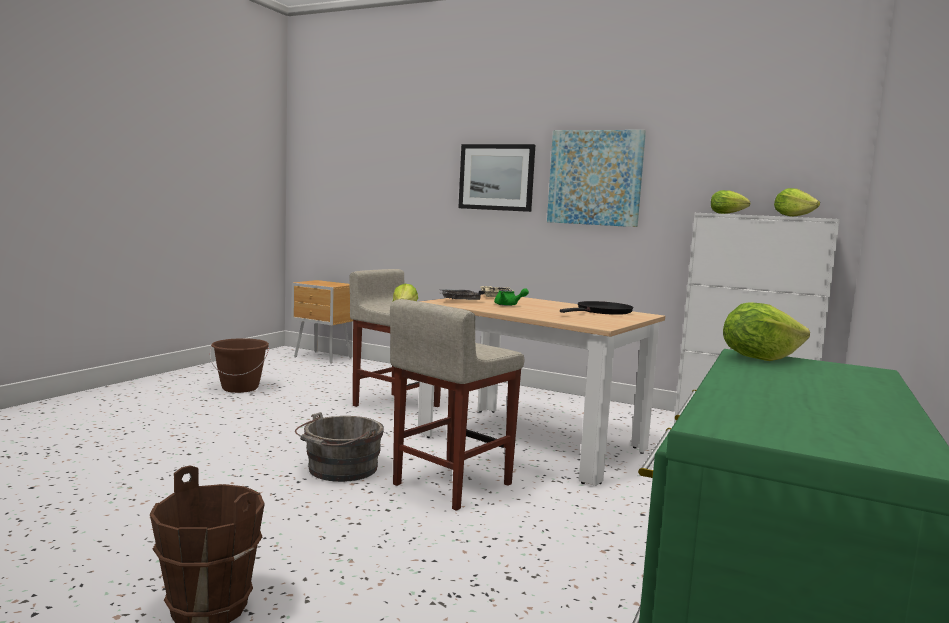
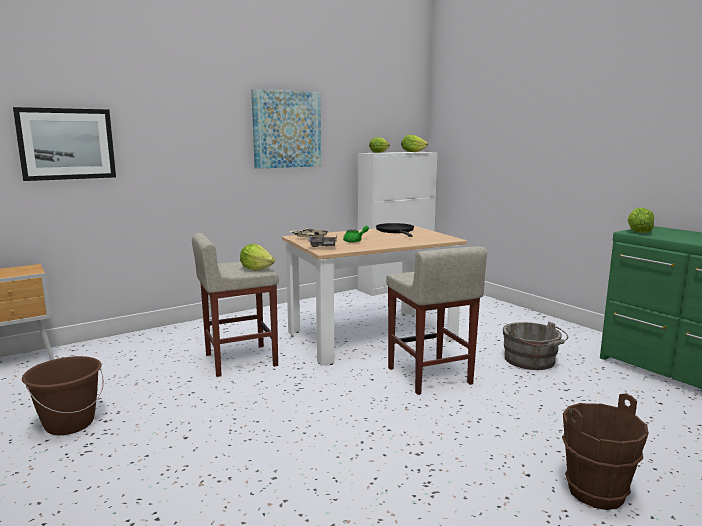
camera: 60 degrees left, 5 degrees up
grey bucket [295,412,384,482] -> grey bucket moved to [503,322,568,370]
picture [458,144,535,212] -> picture moved to [13,107,116,181]

